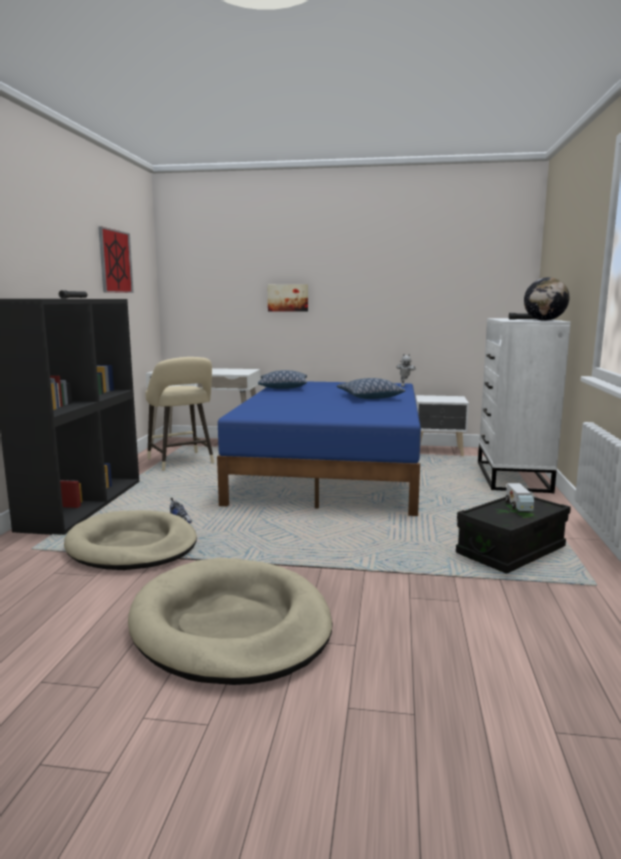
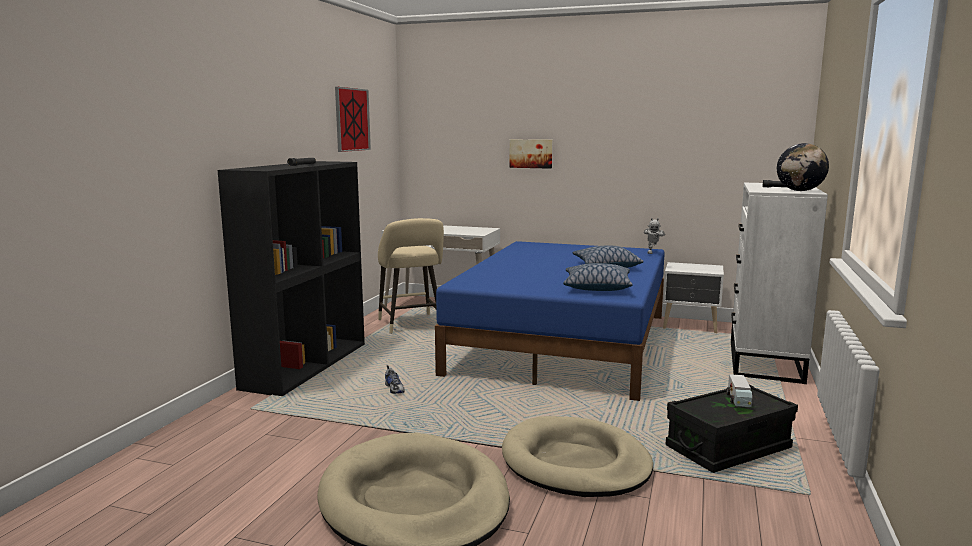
camera: 10 degrees right, 0 degrees up
beige dog bed [64,510,197,570] -> beige dog bed moved to [502,416,653,497]
pillow [258,370,307,389] -> pillow moved to [563,263,632,291]

